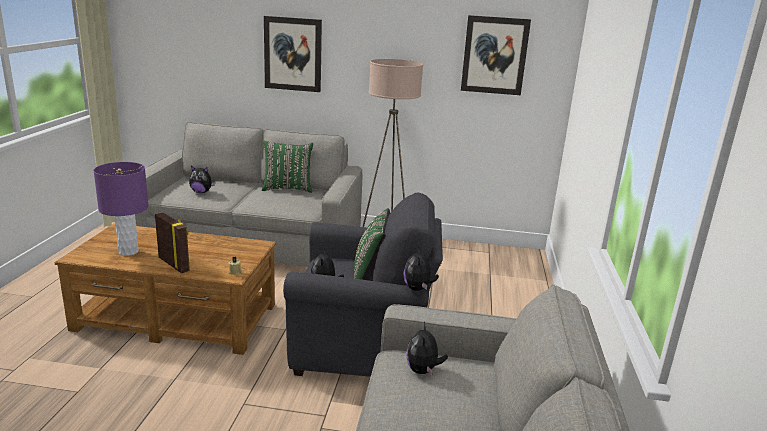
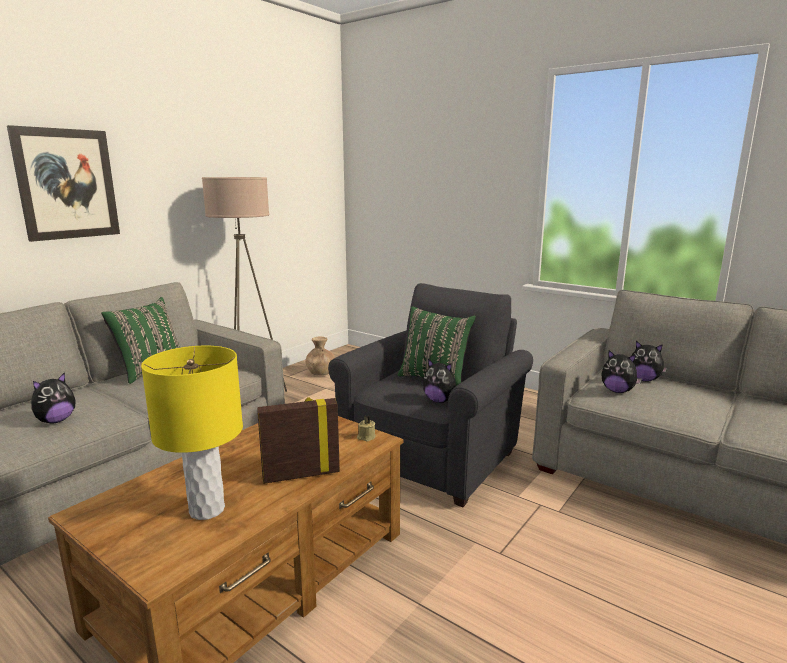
camera: 60 degrees left, 5 degrees down
purple table lamp [93,162,149,256] -> yellow table lamp [141,346,243,520]
plush toy [403,247,439,291] -> plush toy moved to [631,341,667,382]
picture [461,15,531,95] -> none
none -> brown vase [305,337,335,376]

